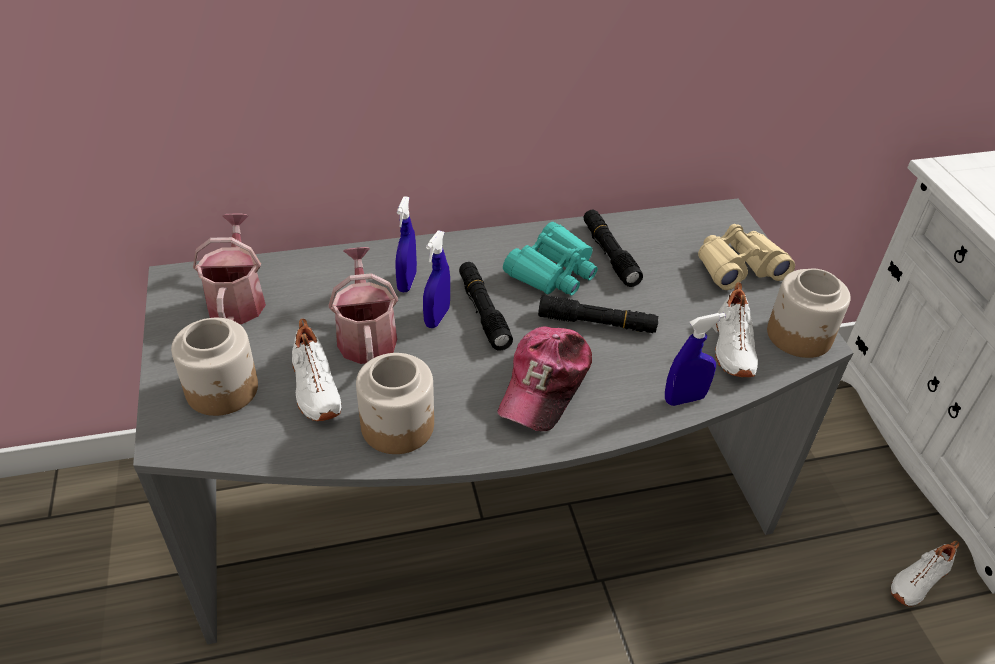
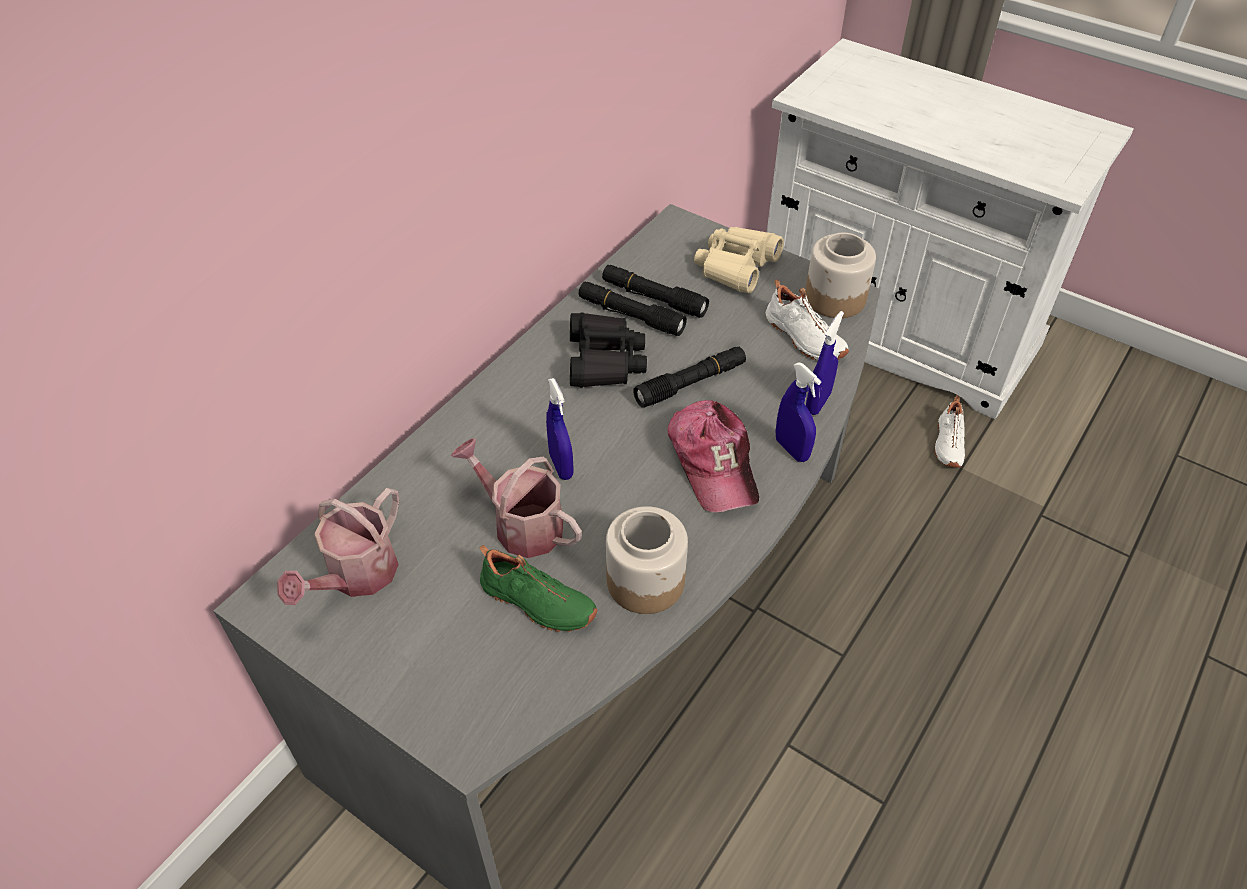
camera: 40 degrees left, 5 degrees up
jar [171,318,258,416] -> none
watering can [193,214,266,324] -> watering can turned 105 degrees counterclockwise [277,488,400,605]
white shoe [292,319,341,421] -> green shoe [479,545,598,632]
blue spray bottle [395,196,417,292] -> blue spray bottle moved to [776,362,821,462]
black flashlight [459,262,513,350] -> black flashlight moved to [602,265,709,318]
turquoise binoculars [503,222,598,296] -> black binoculars [570,313,647,387]

